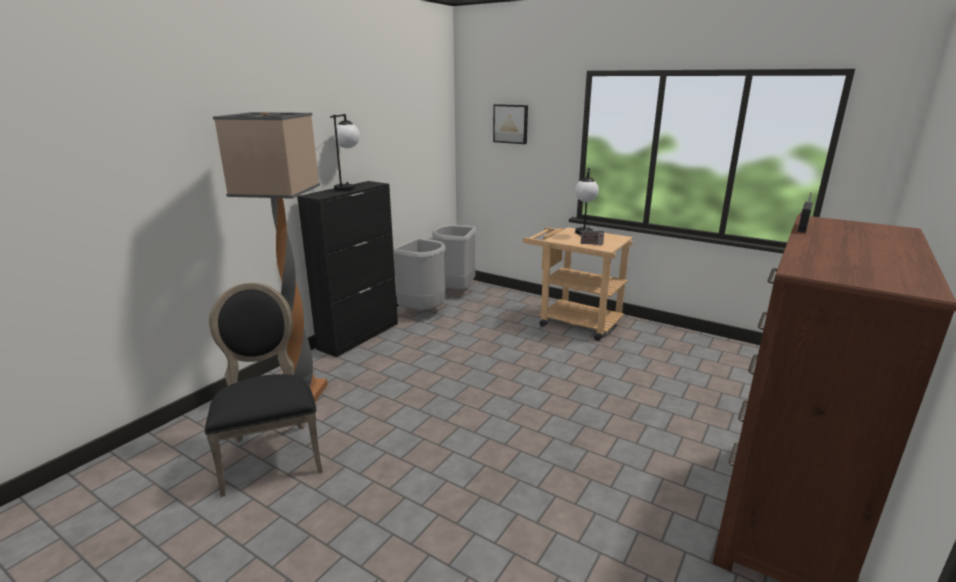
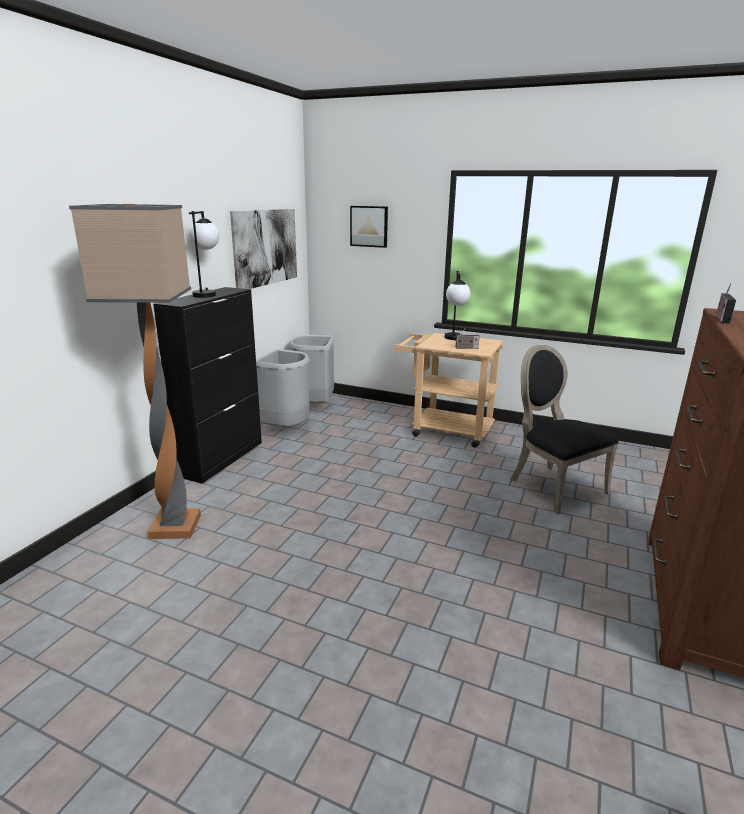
camera: 10 degrees left, 0 degrees up
black chair [205,283,323,497] -> black chair moved to [511,345,619,514]
none -> picture [230,209,297,289]

